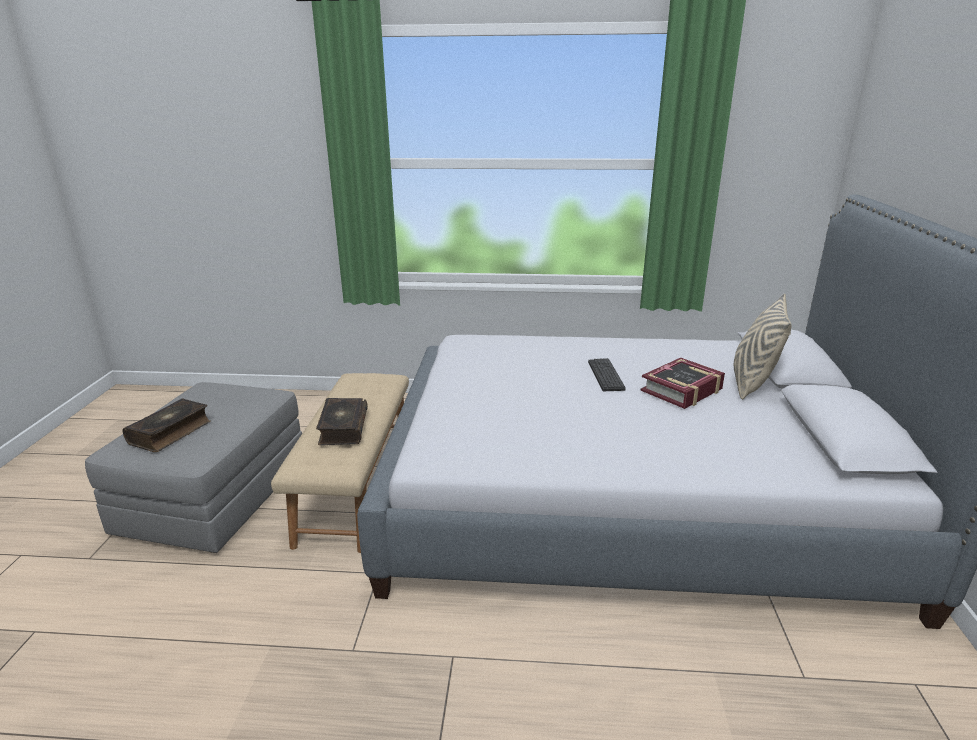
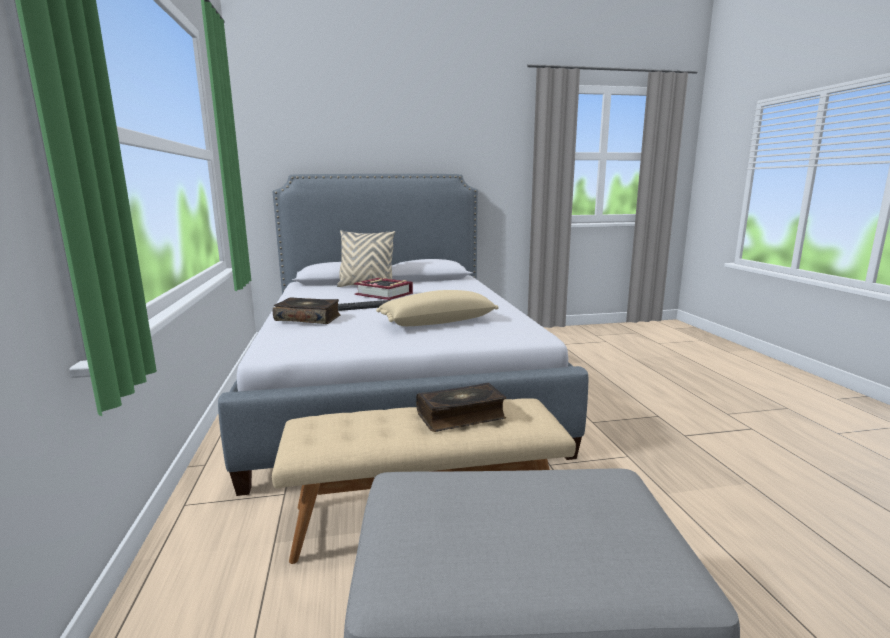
camera: 105 degrees left, 10 degrees down
book [123,399,211,452] -> book moved to [273,297,340,324]
none -> beige pillow [376,290,499,326]

